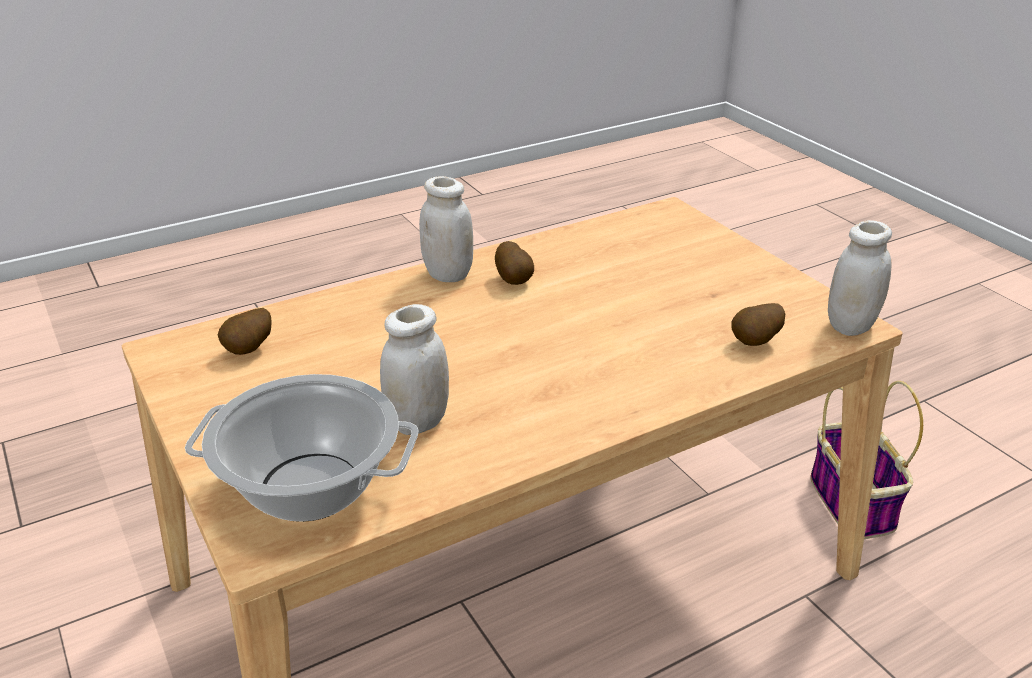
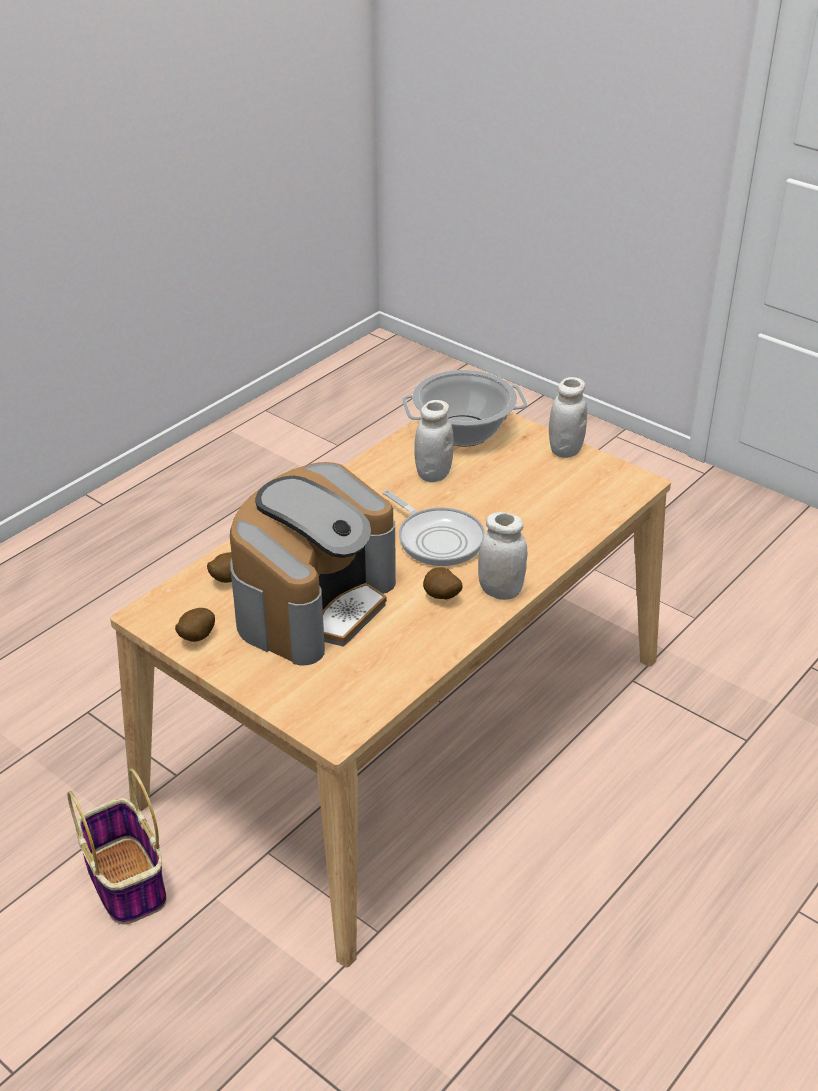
camera: 160 degrees right, 5 degrees up
potato [218,308,272,355] -> potato moved to [175,608,215,642]
white jar [828,220,892,336] -> white jar moved to [549,377,587,458]
none -> coffee machine [230,462,396,665]
none -> frying pan [383,490,485,566]

